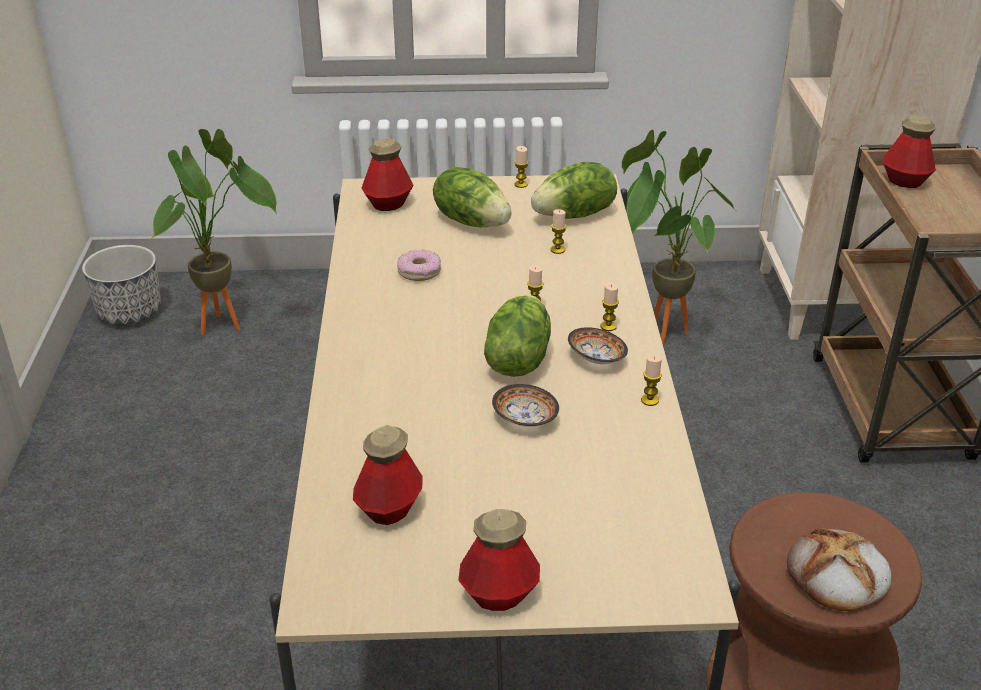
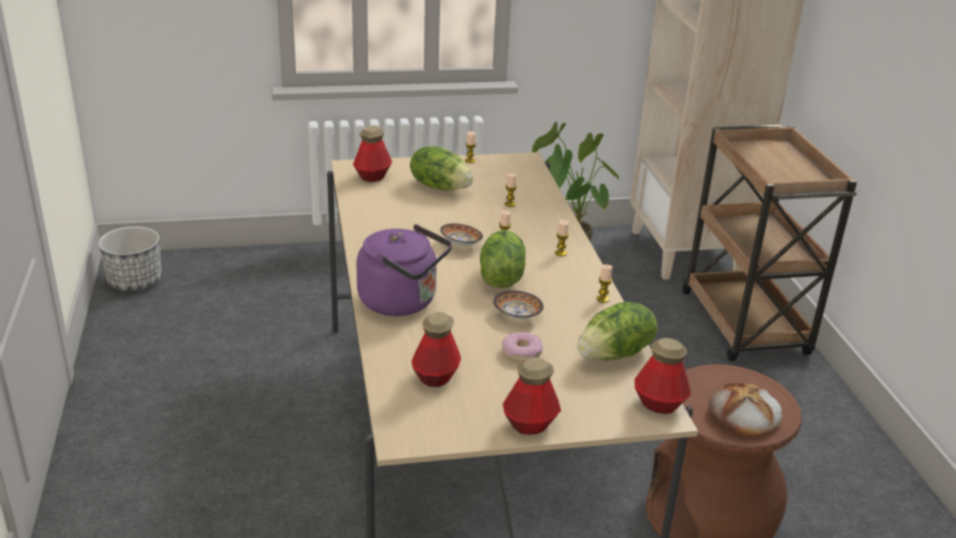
camera: 10 degrees left, 5 degrees down
potted plant [151,129,277,335] -> none
donut [397,250,441,281] -> donut moved to [502,332,543,362]
lettuce [531,162,617,219] -> lettuce moved to [577,302,658,361]
bowl [568,327,628,364] -> bowl moved to [440,223,483,246]
bottle [883,116,936,188] -> bottle moved to [634,338,691,414]
none -> purple kettle [356,224,452,316]

